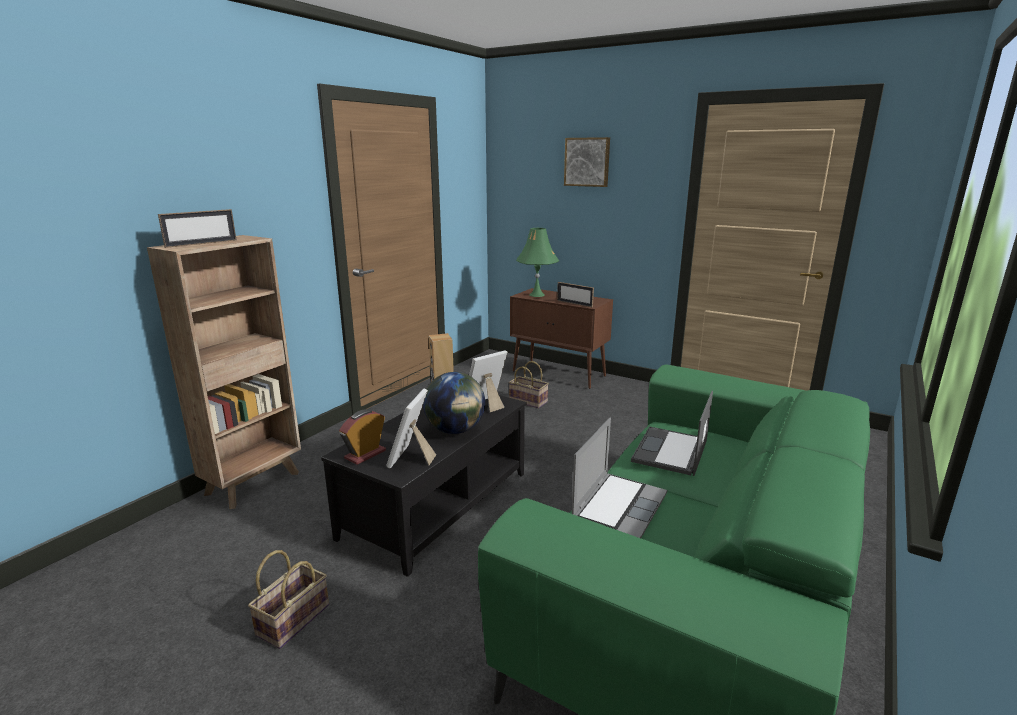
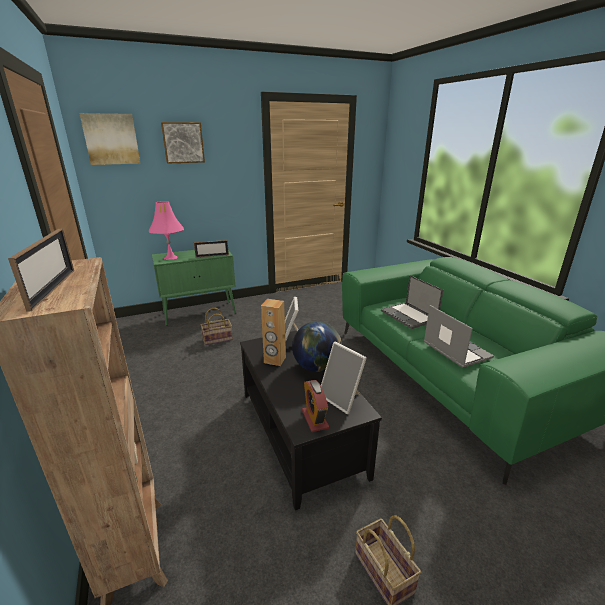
camera: 55 degrees left, 5 degrees up
brown cabinet [510,288,613,389] -> green cabinet [152,250,236,326]
green table lamp [516,228,559,297] -> pink table lamp [149,201,184,260]
none -> picture [79,113,141,165]

